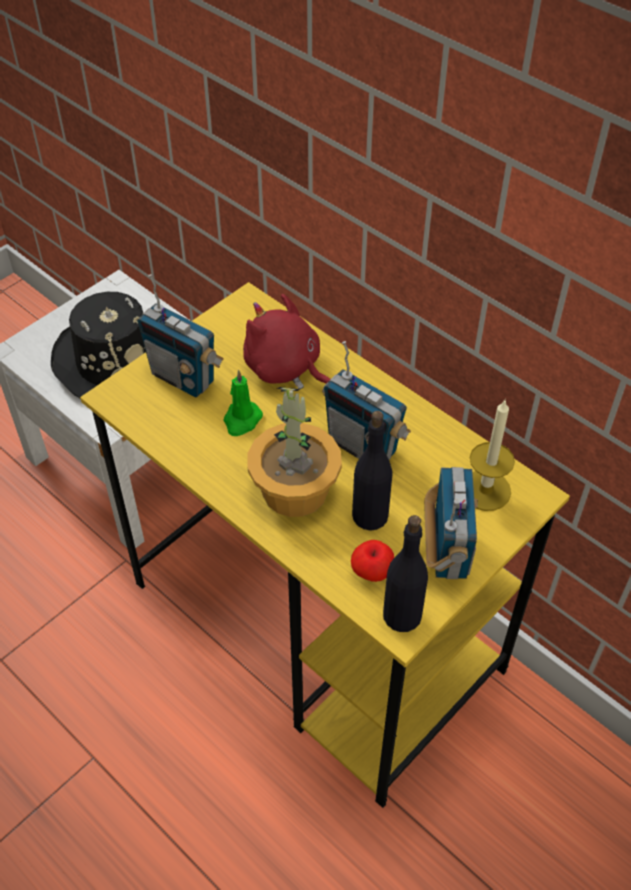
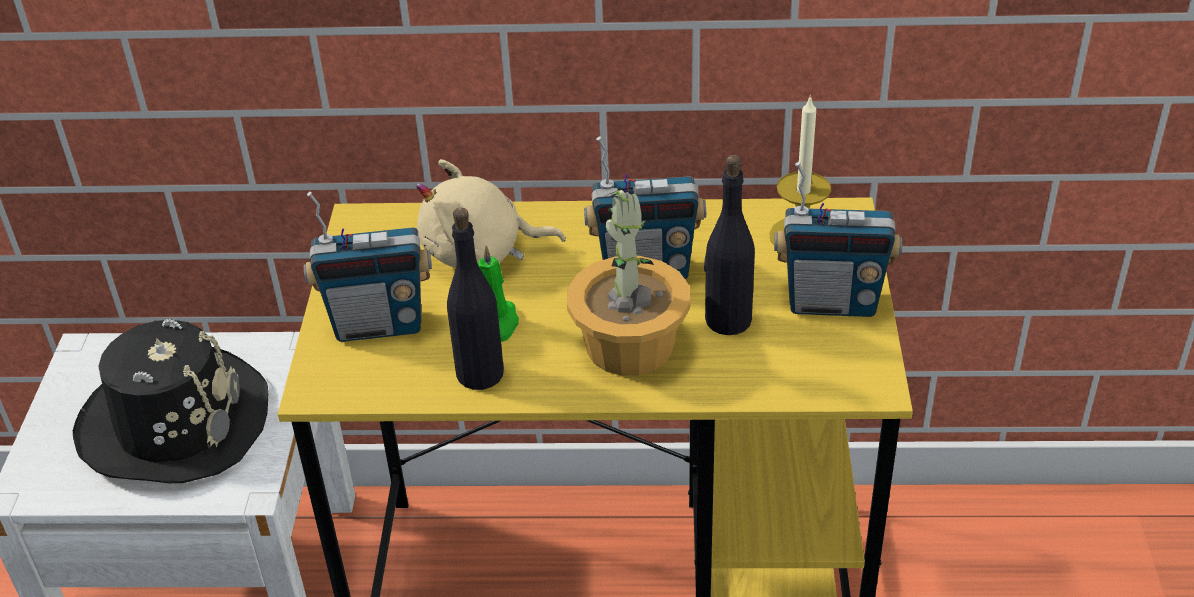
camera: 40 degrees left, 10 degrees down
red plush toy [243,294,330,389] -> beige plush toy [416,159,566,268]
apple [351,540,394,582] -> none
black bottle [383,515,428,632] -> black bottle moved to [447,208,504,390]
radio [424,467,478,579] -> radio turned 135 degrees clockwise [774,162,902,317]

